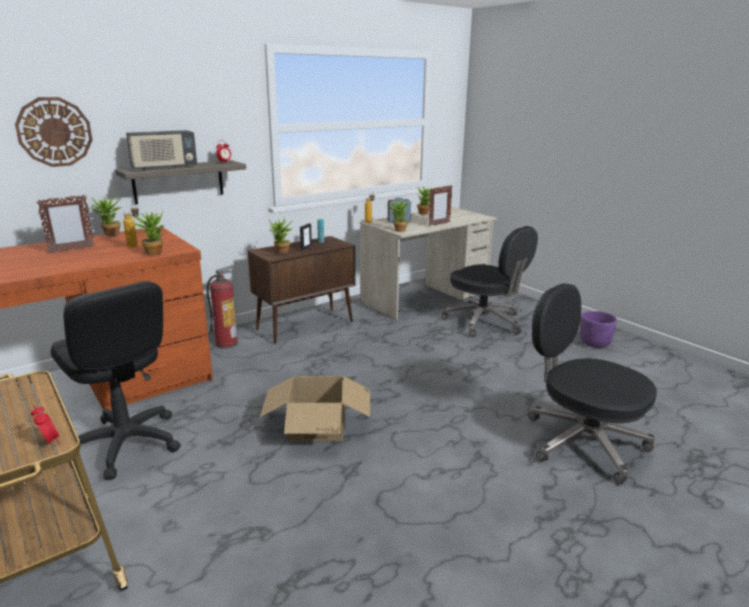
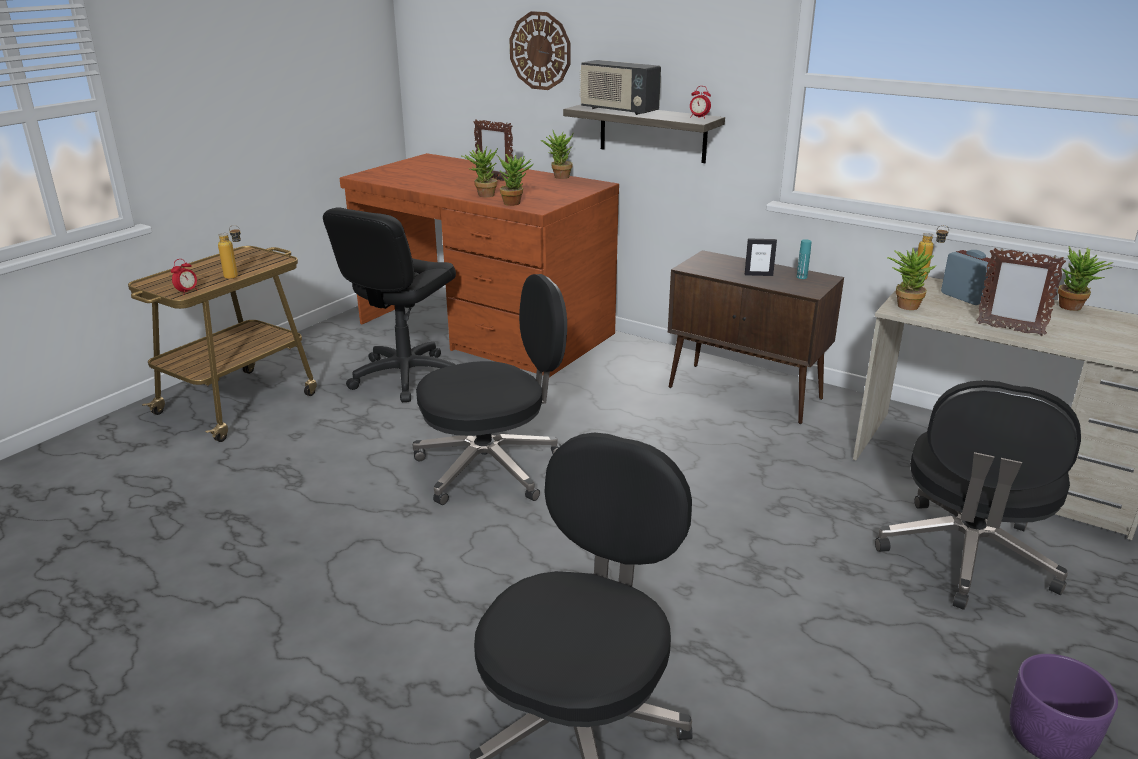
camera: 70 degrees right, 5 degrees up
bottle [123,204,139,247] -> bottle moved to [218,225,241,279]
fire extinguisher [207,265,238,349] -> none
cardboard box [259,376,370,441] -> black office chair [413,274,567,505]
potted plant [269,218,293,254] -> potted plant moved to [462,144,498,197]

